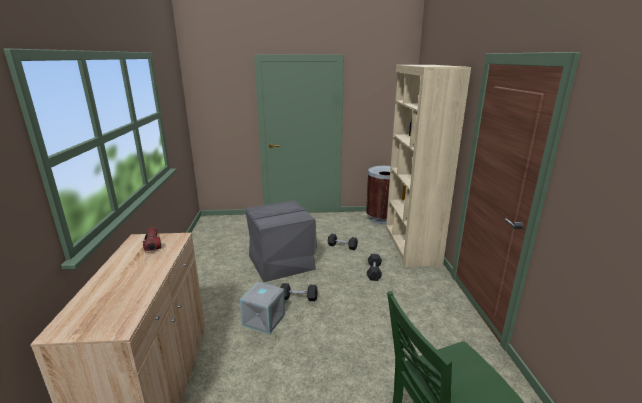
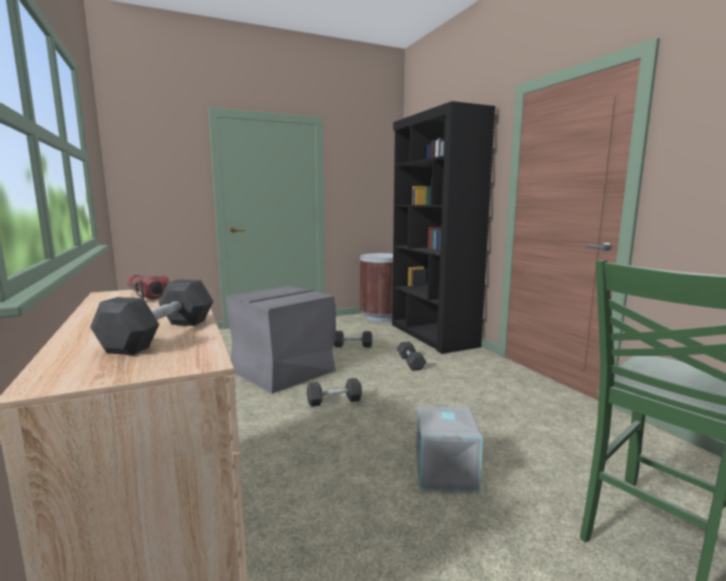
camera: 20 degrees left, 10 degrees down
grey storage box [240,282,285,334] -> grey storage box moved to [416,405,483,492]
beige bookcase [386,65,471,267] -> black bookcase [392,101,496,354]
none -> grey dumbbell [90,279,214,355]

